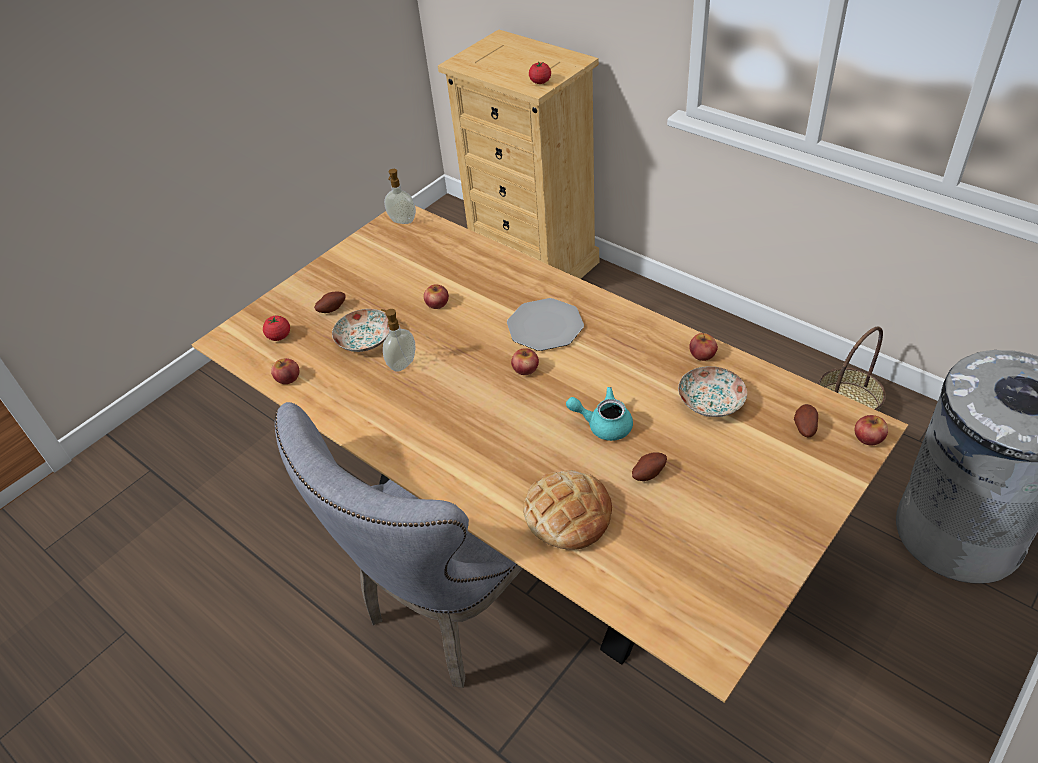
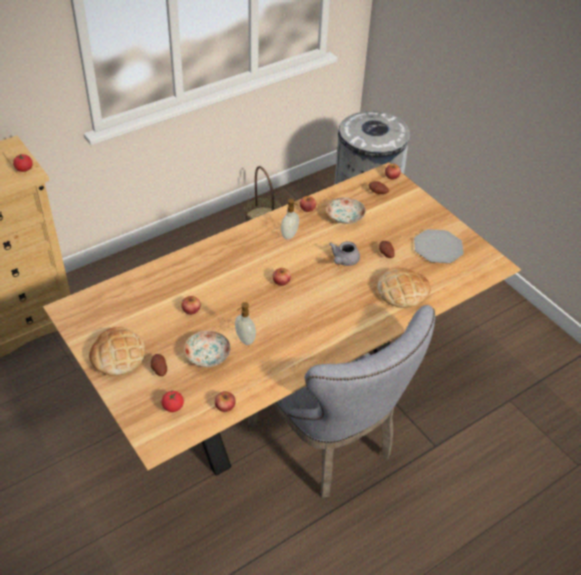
camera: 80 degrees left, 0 degrees up
soap dispenser [384,169,416,224] -> soap dispenser moved to [281,199,299,240]
plate [507,298,584,351] -> plate moved to [414,229,464,263]
turquoise teapot [566,387,633,441] -> grey teapot [329,241,360,266]
none -> bread [89,327,145,376]

